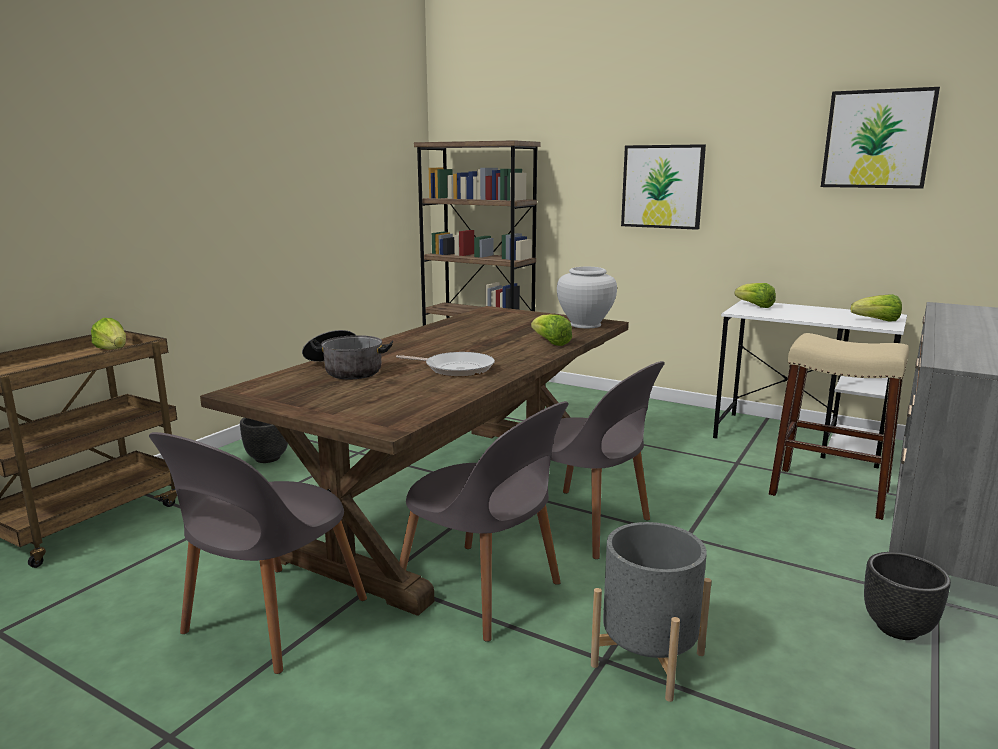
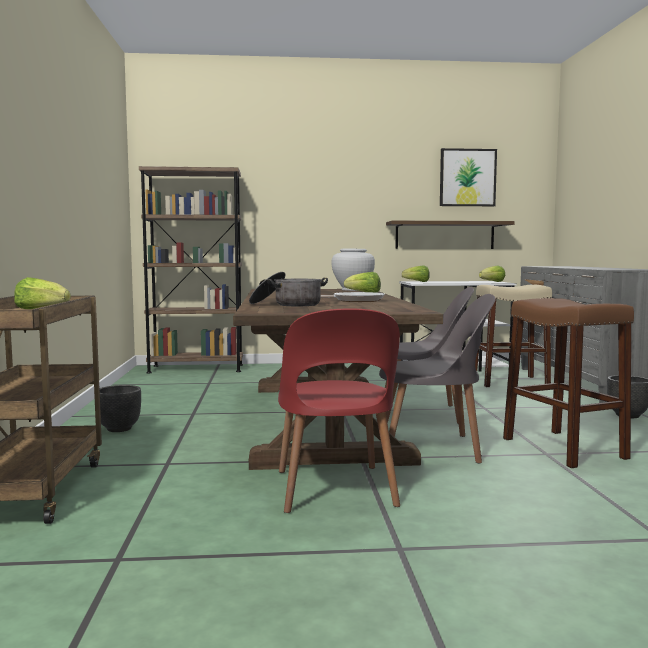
camera: 35 degrees left, 10 degrees down
grey chair [149,432,367,674] -> red chair [278,309,400,513]
grey planter [591,522,711,702] -> brown stool [503,298,634,468]
picture [621,144,706,230] -> none
none -> shelf [386,221,515,249]

